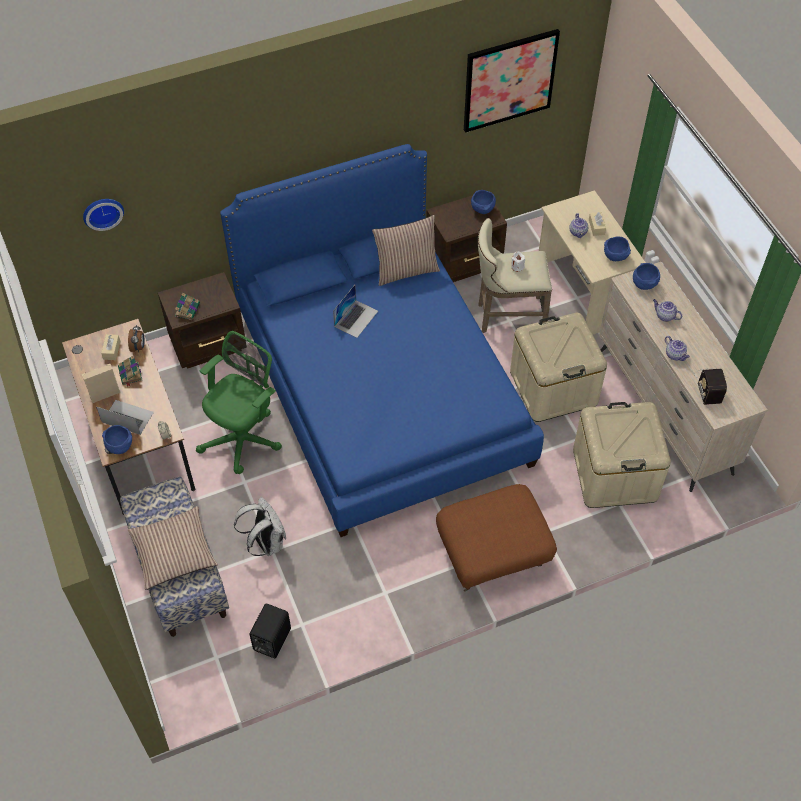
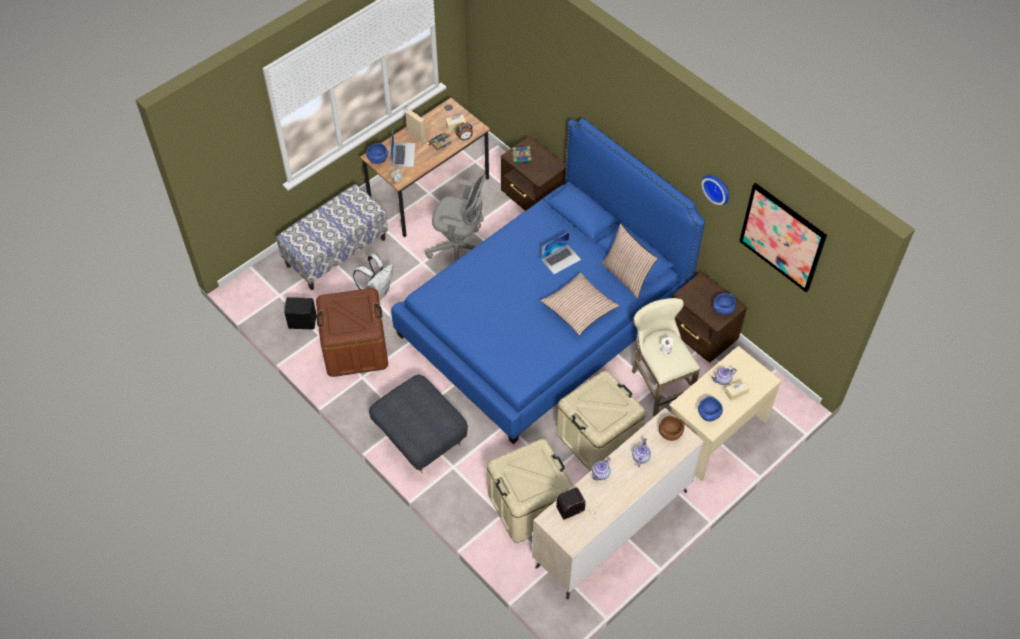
camera: 70 degrees right, 0 degrees up
wall clock [83,199,124,231] -> wall clock moved to [701,175,729,205]
pillow [128,506,218,590] -> pillow moved to [540,273,619,336]
green office chair [196,331,282,474] -> grey office chair [425,175,486,261]
laptop [333,285,378,338] -> laptop turned 45 degrees counterclockwise [541,232,581,274]
brown ottoman [436,484,557,591] -> grey ottoman [369,374,468,473]
blue bowl [633,263,660,290] -> brown bowl [659,416,685,441]
none -> brown storage box [316,288,388,377]

